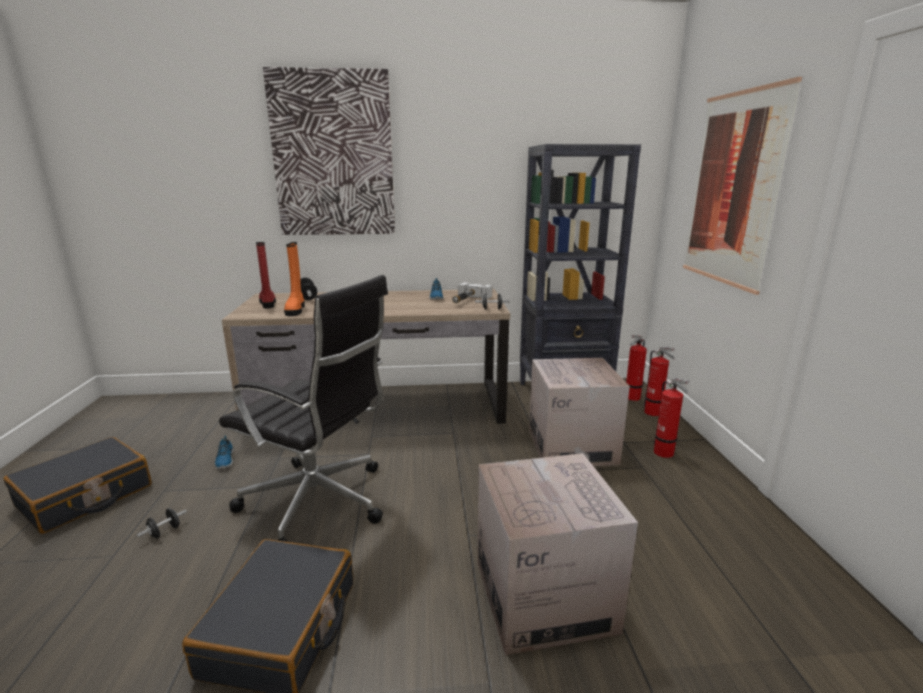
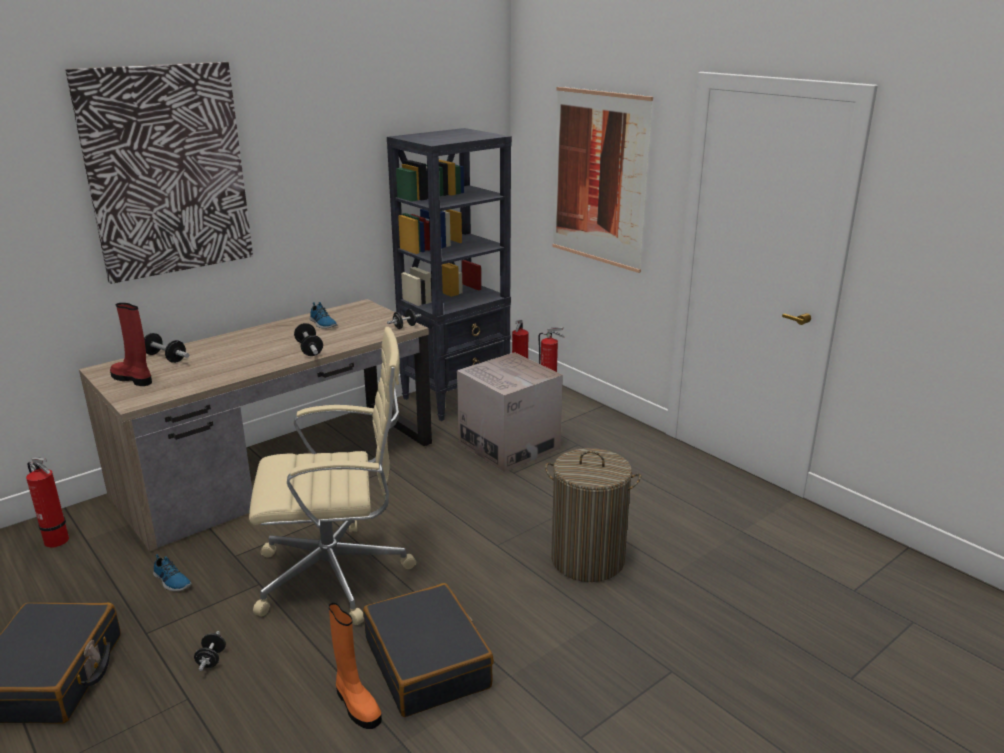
camera: 35 degrees left, 5 degrees up
black office chair [219,275,388,542] -> beige office chair [249,327,416,625]
orange boot [284,242,305,316] -> orange boot moved to [329,603,382,729]
hammer [452,282,492,303] -> none
cardboard box [477,453,638,655] -> laundry basket [545,448,641,582]
fire extinguisher [654,378,689,458] -> fire extinguisher moved to [26,457,69,548]
none -> dumbbell [294,323,323,356]

